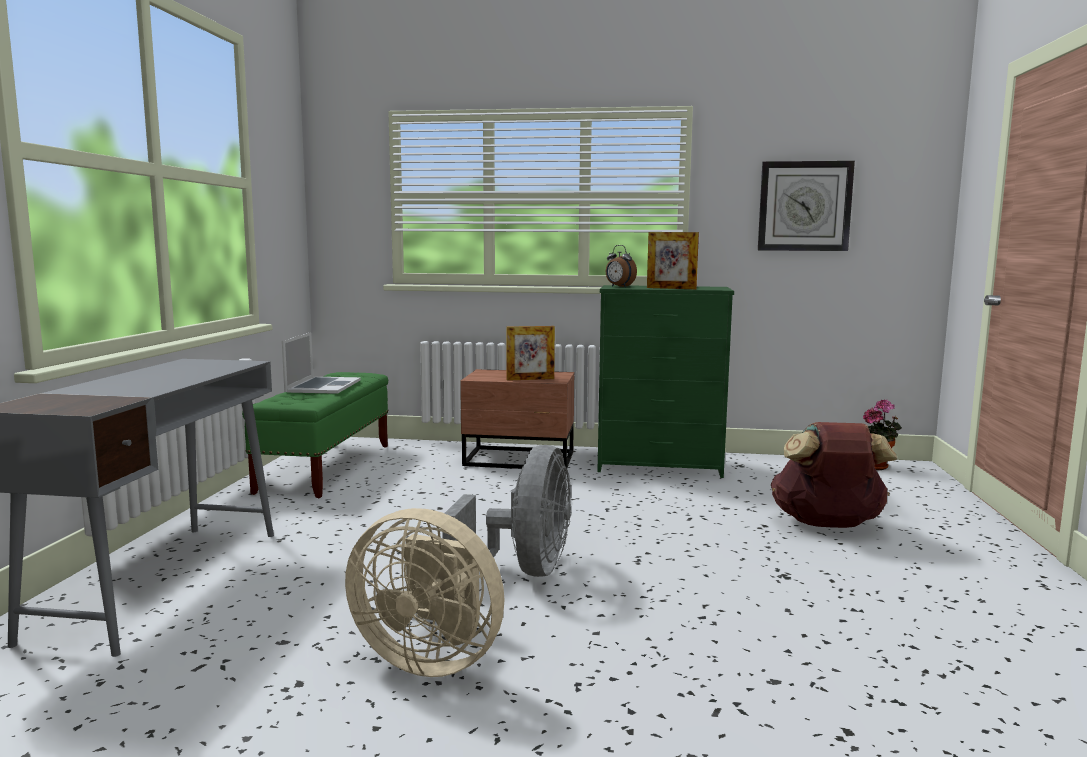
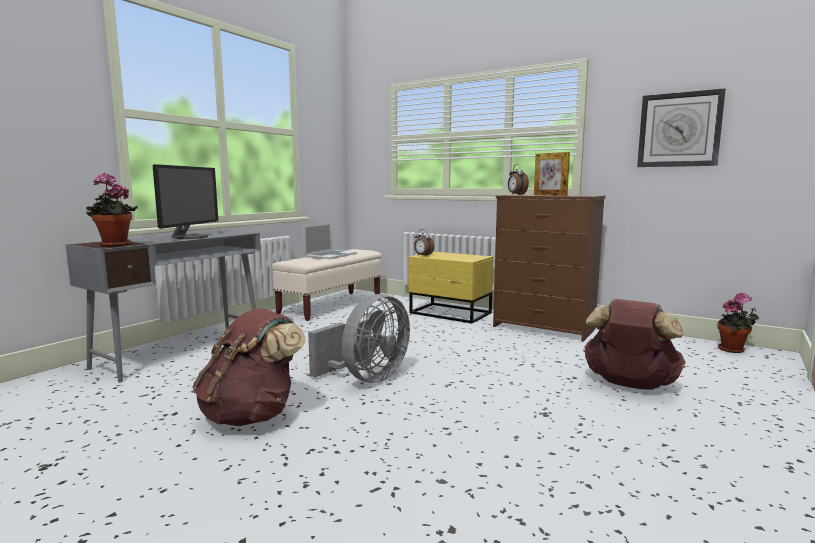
camera: 25 degrees right, 0 degrees up
green bench [242,372,388,498] -> beige bench [272,249,381,321]
beige fan [345,508,504,677] -> brown backpack [193,308,306,426]
brown nightstand [460,369,574,471] -> yellow nightstand [409,251,494,324]
picture frame [506,326,555,381] -> none
green dresser [597,285,734,478] -> brown dresser [493,195,606,342]
none -> potted plant [86,173,138,247]
none -> monitor [153,164,218,239]
none -> alarm clock [414,229,434,256]

